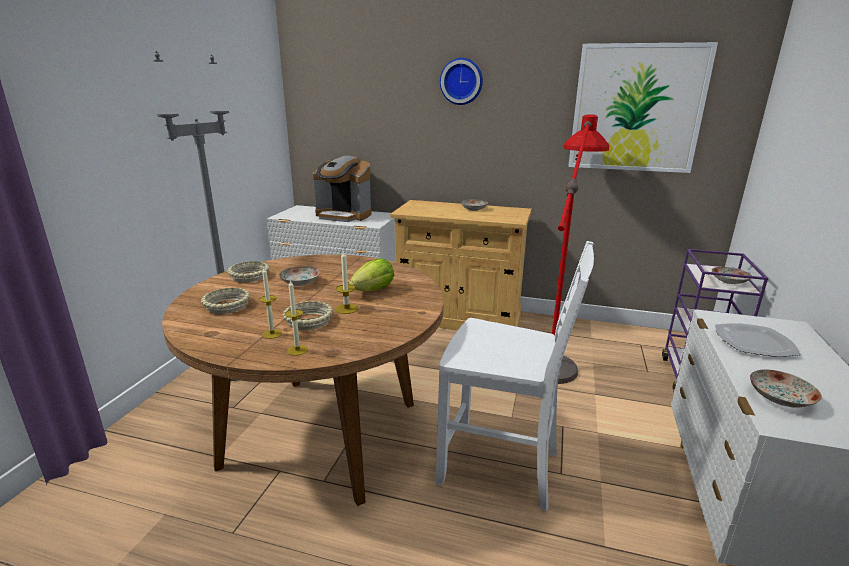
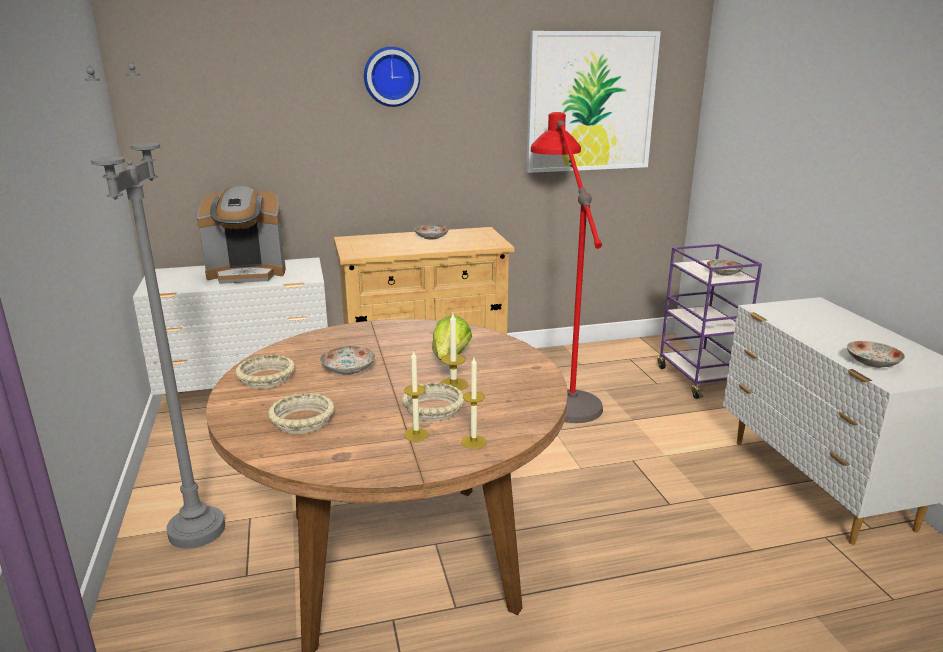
camera: 30 degrees left, 0 degrees up
white chair [436,241,594,511] -> none
plate [715,323,801,357] -> none

